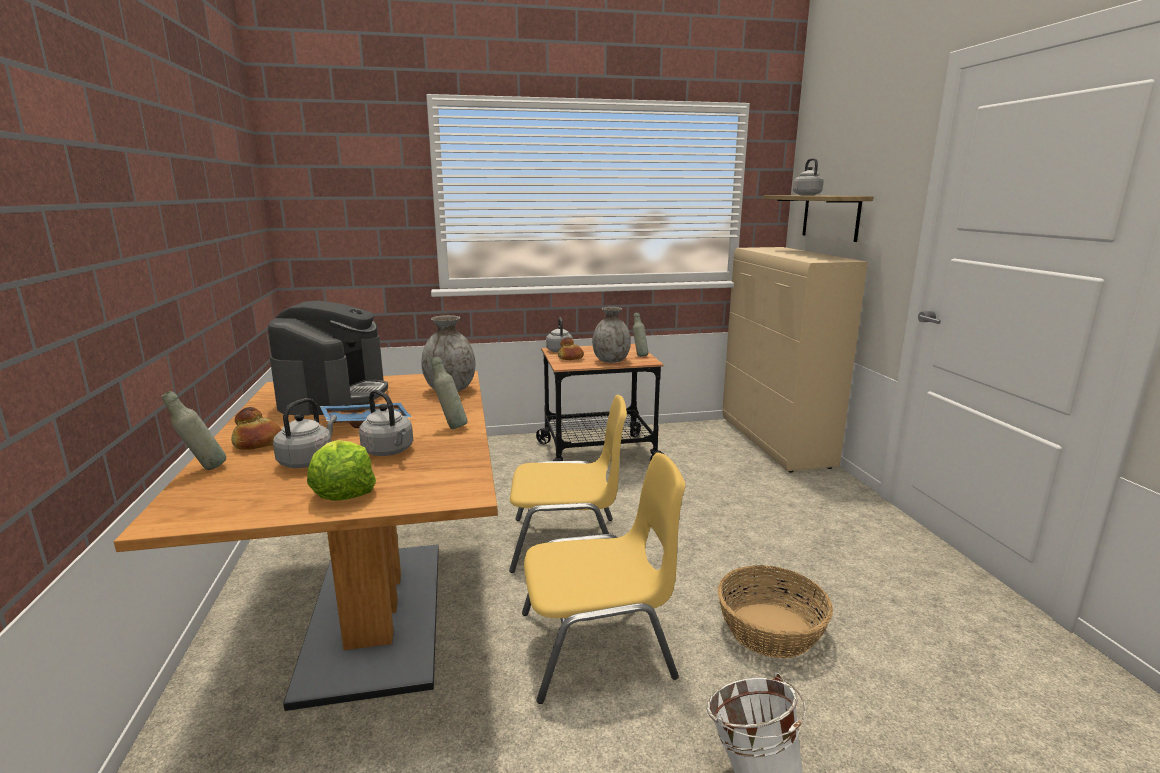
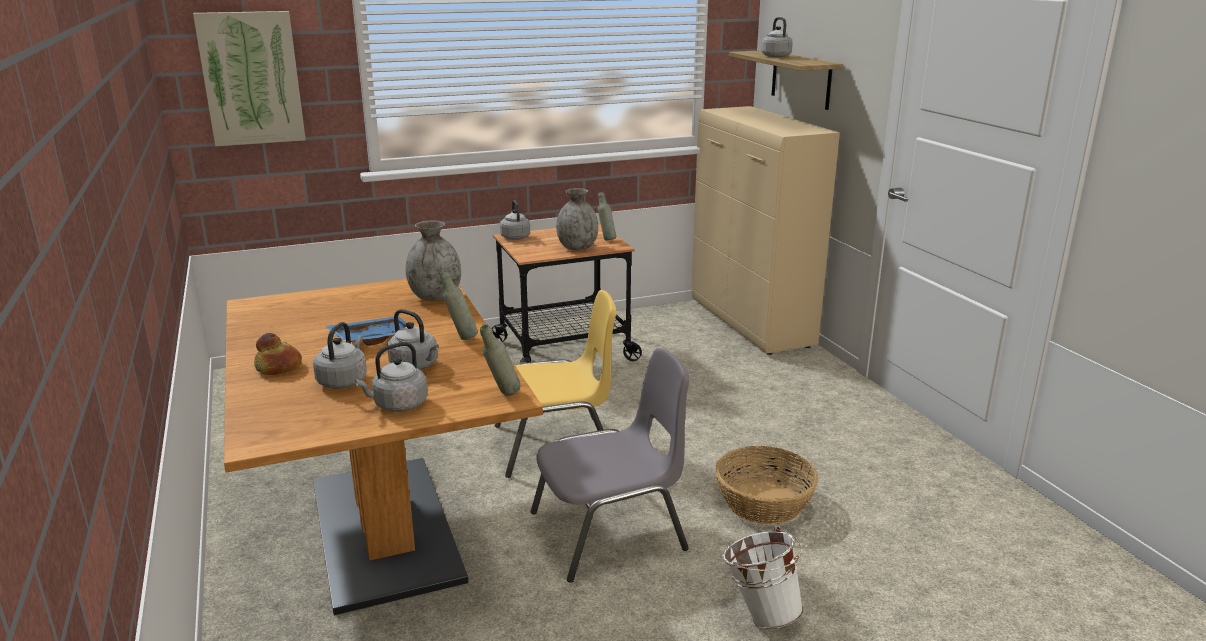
camera: 10 degrees left, 5 degrees up
grey bottle [162,391,226,470] -> grey bottle moved to [480,324,521,396]
coffee machine [268,301,388,415] -> none
lettuce [307,440,376,501] -> grey kettle [355,342,428,412]
yellow chair [522,452,685,704] -> grey chair [531,348,690,583]
bread [558,337,584,360] -> none
none -> picture [193,11,306,146]

